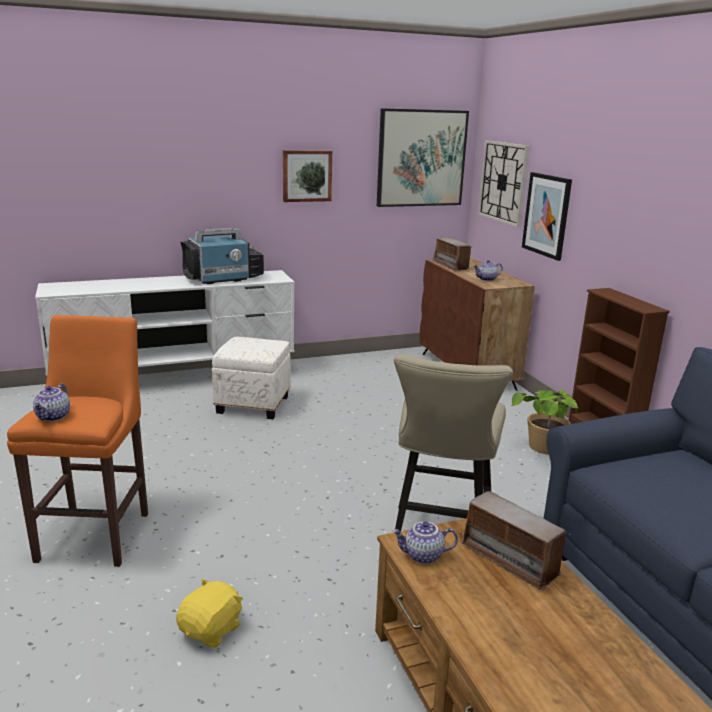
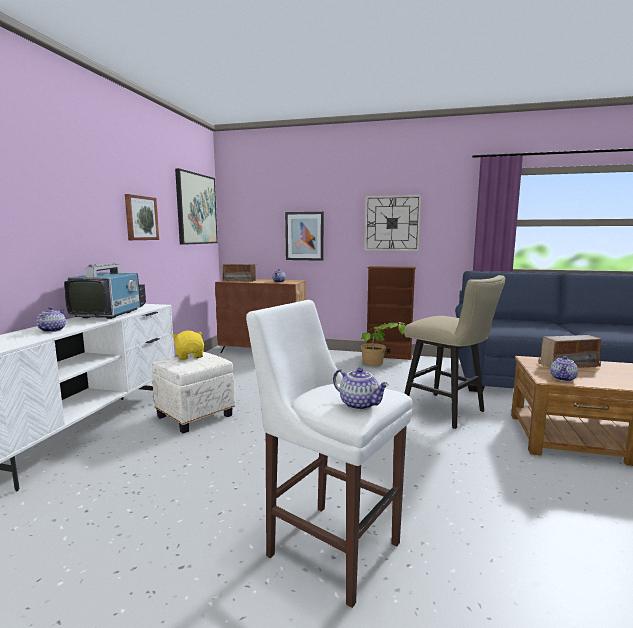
camera: 55 degrees left, 10 degrees down
orange stool [7,315,148,567] -> white stool [246,300,412,608]
yellow plush toy [176,578,243,648] -> yellow plush toy moved to [172,330,204,360]
wall clock [478,140,530,227] -> wall clock moved to [364,195,421,251]
none -> teapot [36,307,66,332]

